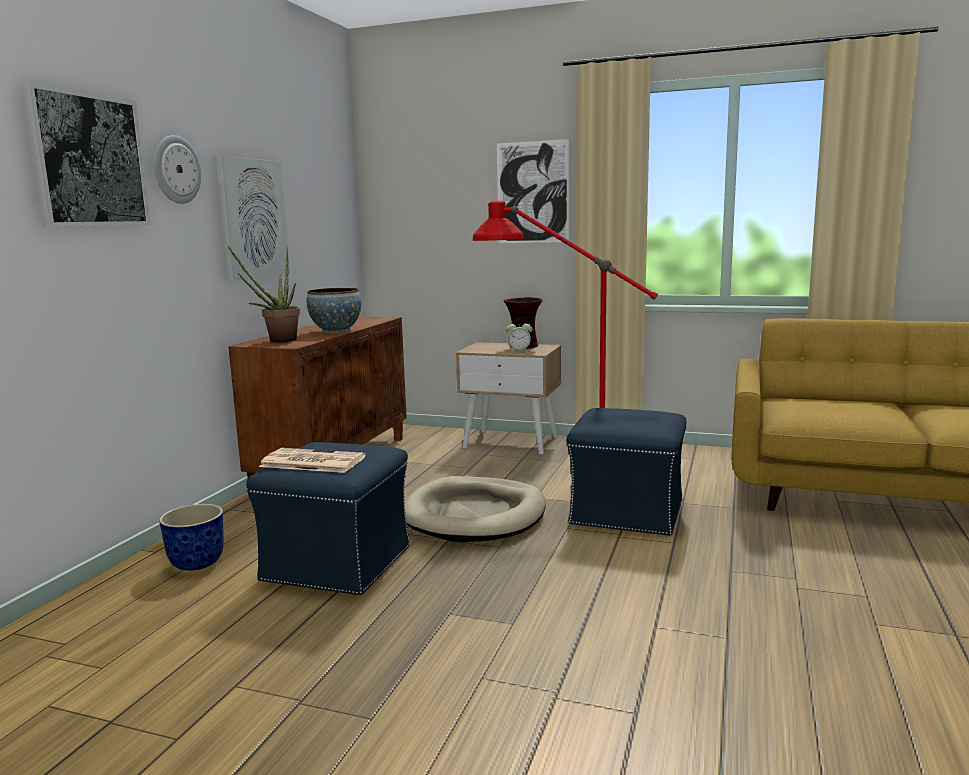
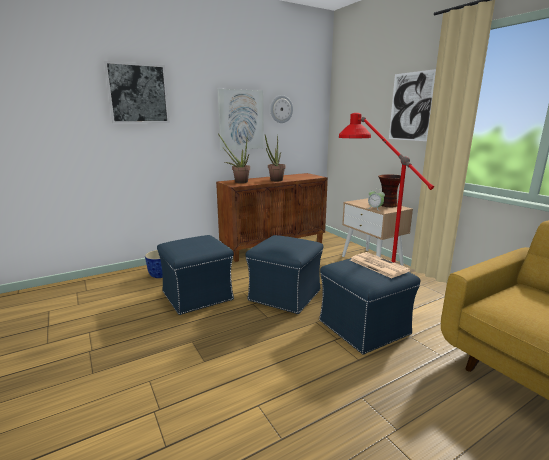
camera: 40 degrees right, 5 degrees up
wall clock [154,135,201,204] -> wall clock moved to [270,95,293,123]
newspaper [259,448,366,473] -> newspaper moved to [350,252,410,278]
bowl [307,288,361,333] -> potted plant [265,134,286,181]
beige dog bed [405,476,546,542] -> blue ottoman [245,235,324,314]

